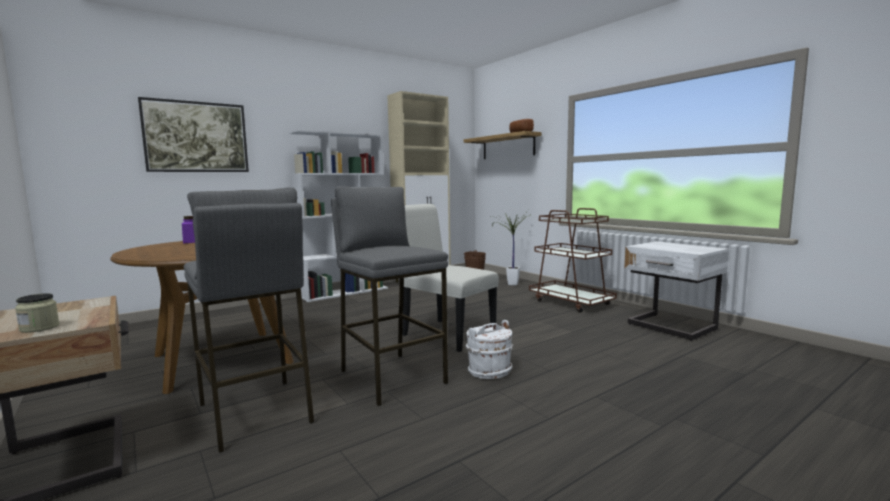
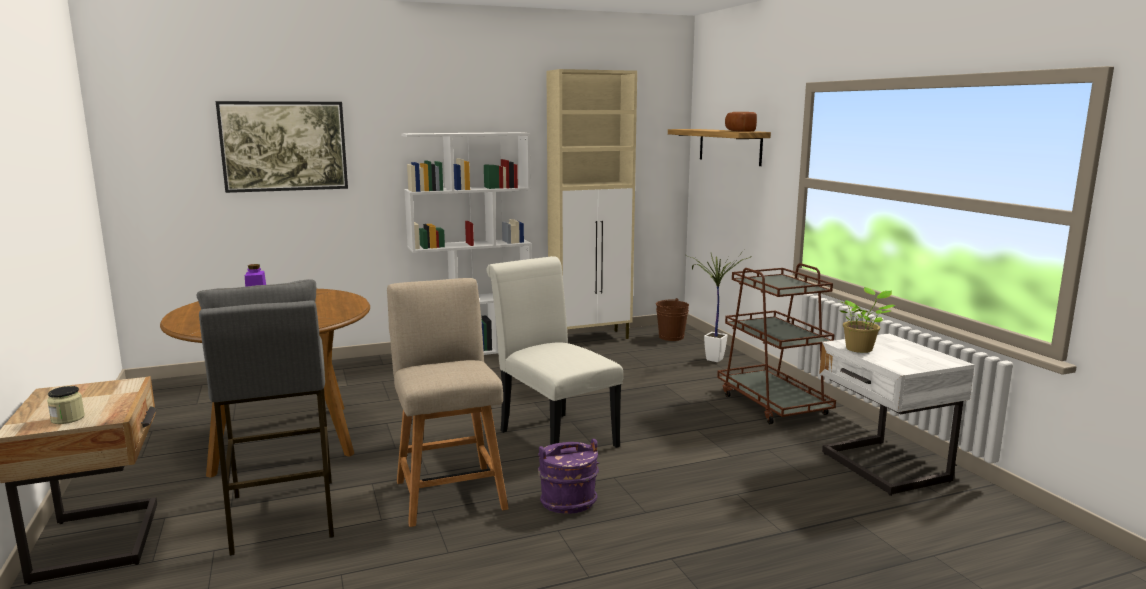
camera: 15 degrees right, 5 degrees up
grey stool [331,186,448,406] -> beige chair [387,278,509,527]
white bucket [466,320,513,379] -> purple bucket [538,439,599,514]
none -> potted plant [839,287,895,353]

